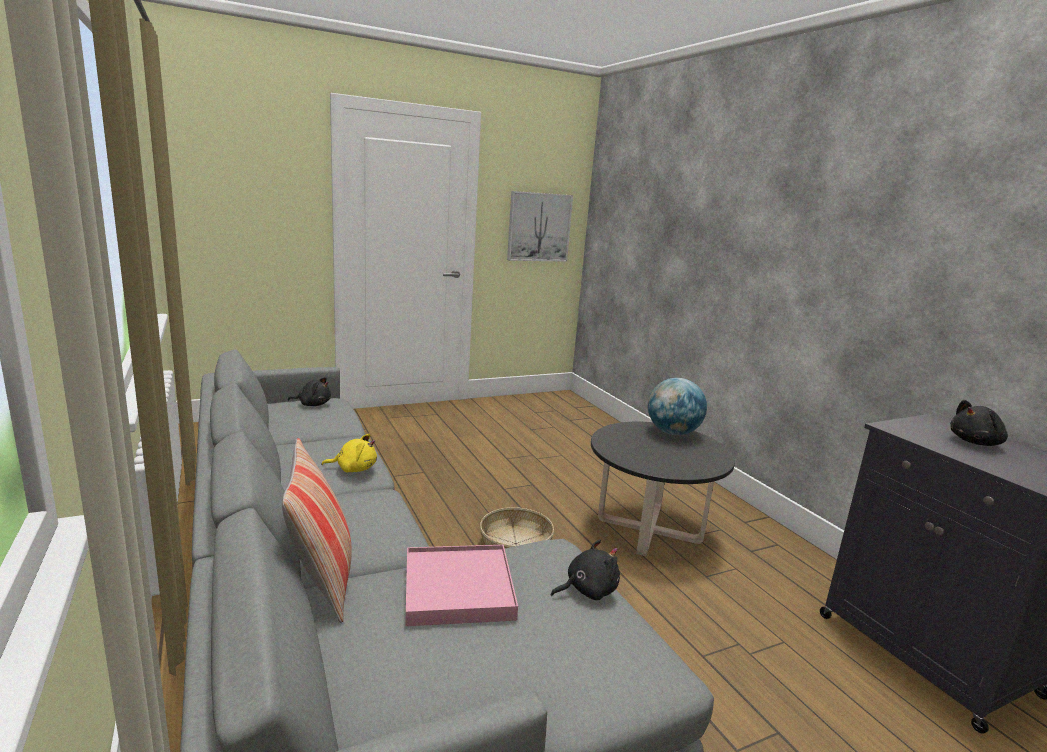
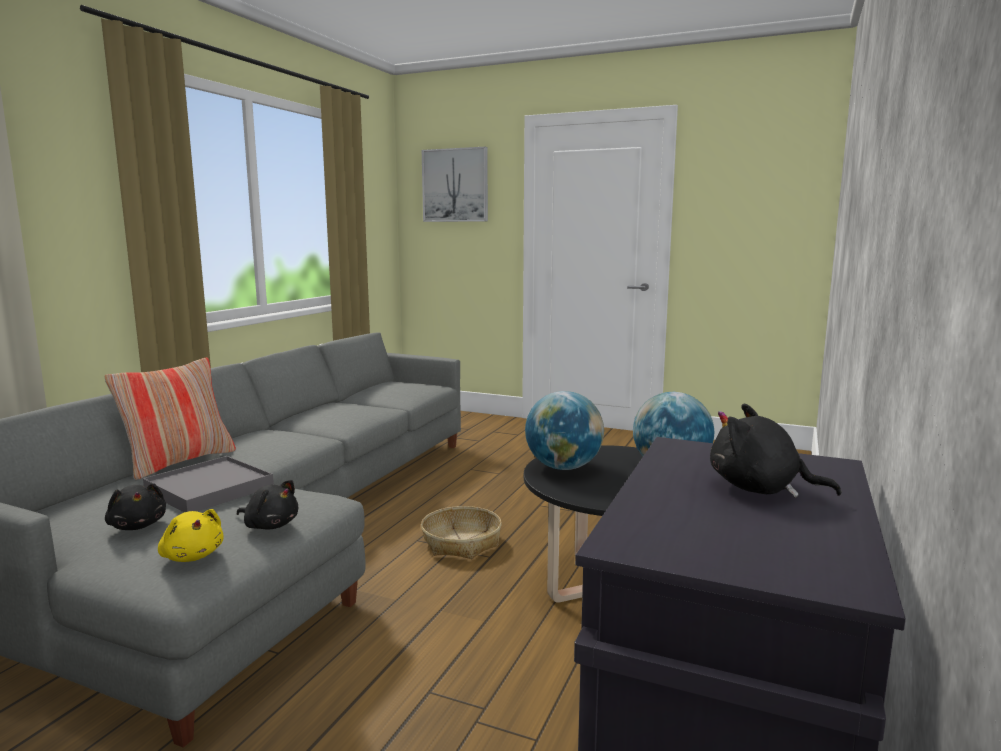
camera: 50 degrees right, 5 degrees down
black plush toy [288,377,331,406] -> black plush toy moved to [105,483,166,530]
yellow plush toy [321,434,377,472] -> yellow plush toy moved to [158,509,224,562]
pink tray [405,545,518,626] -> grey tray [143,456,274,512]
picture [507,191,573,262] -> picture moved to [422,147,488,222]
none -> globe [525,391,604,470]

